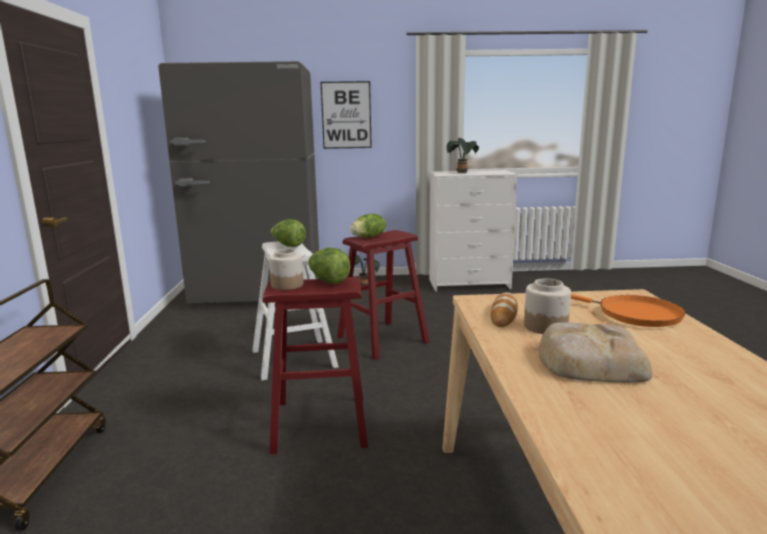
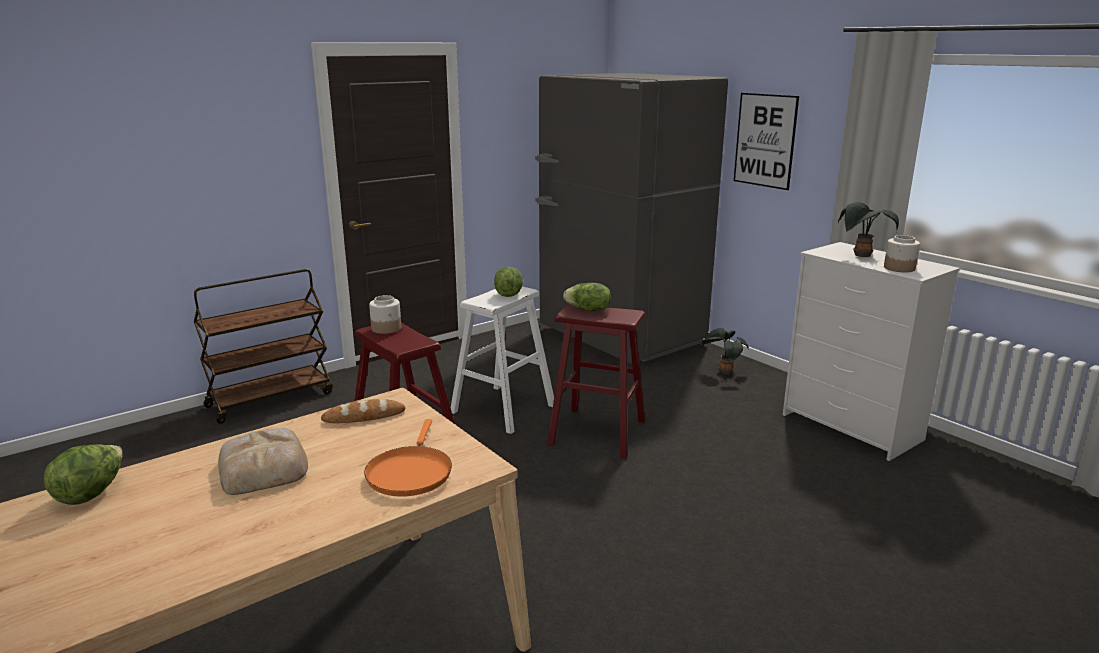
camera: 55 degrees right, 5 degrees up
lettuce [308,248,350,284] -> lettuce moved to [44,444,123,505]
jar [524,279,571,334] -> jar moved to [884,235,920,272]

